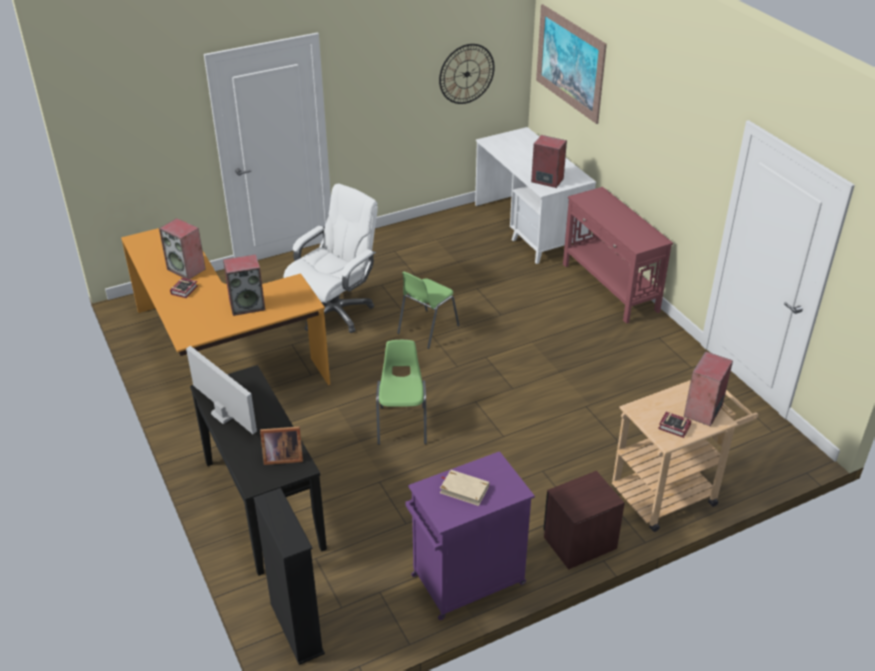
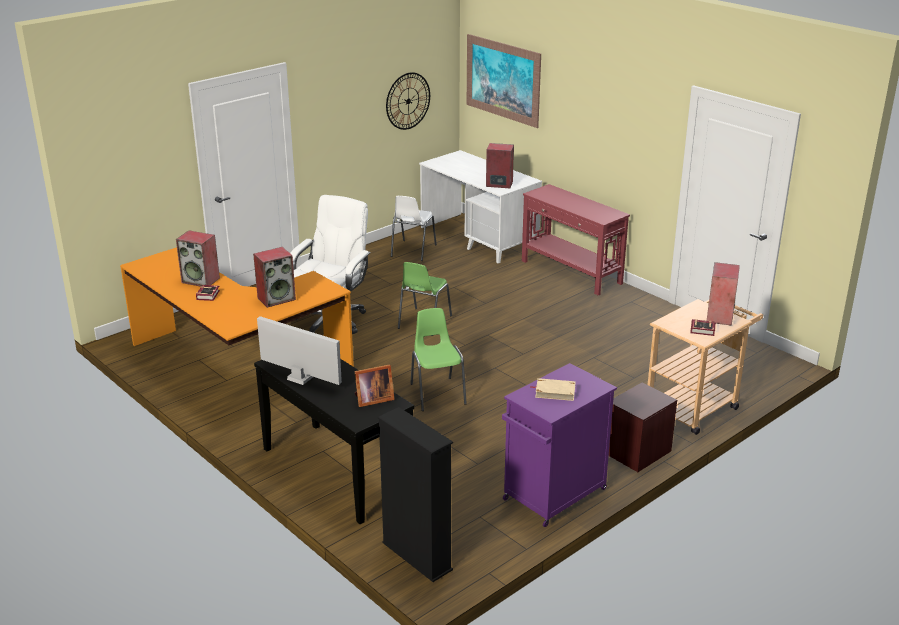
camera: 15 degrees left, 10 degrees down
none -> white chair [391,196,437,261]

